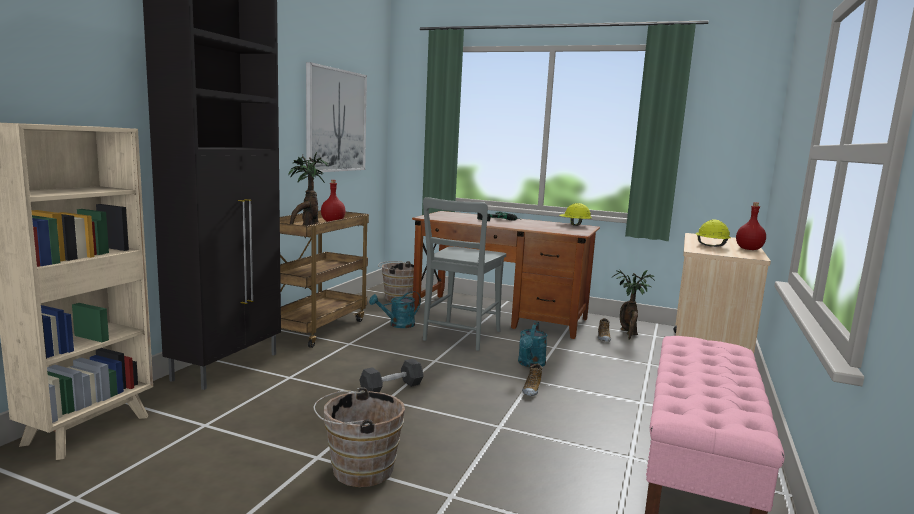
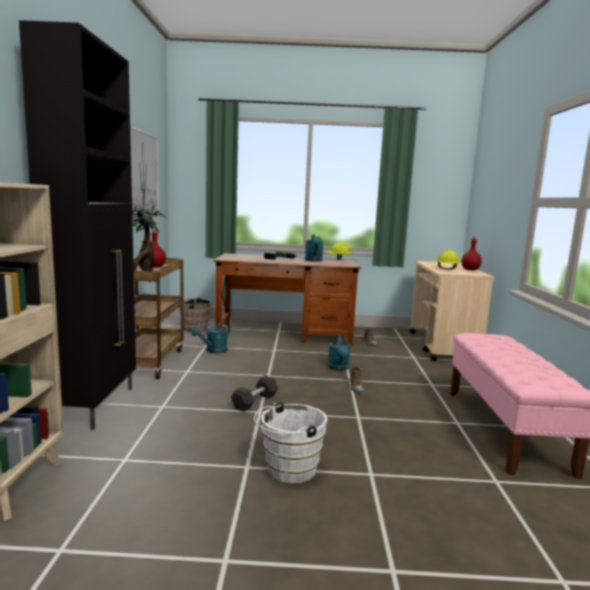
camera: 20 degrees left, 0 degrees up
brown bucket [314,387,405,487] -> white bucket [254,402,328,483]
grey chair [423,197,506,351] -> none
potted plant [612,269,655,340] -> none
none -> turquoise watering can [305,234,323,262]

